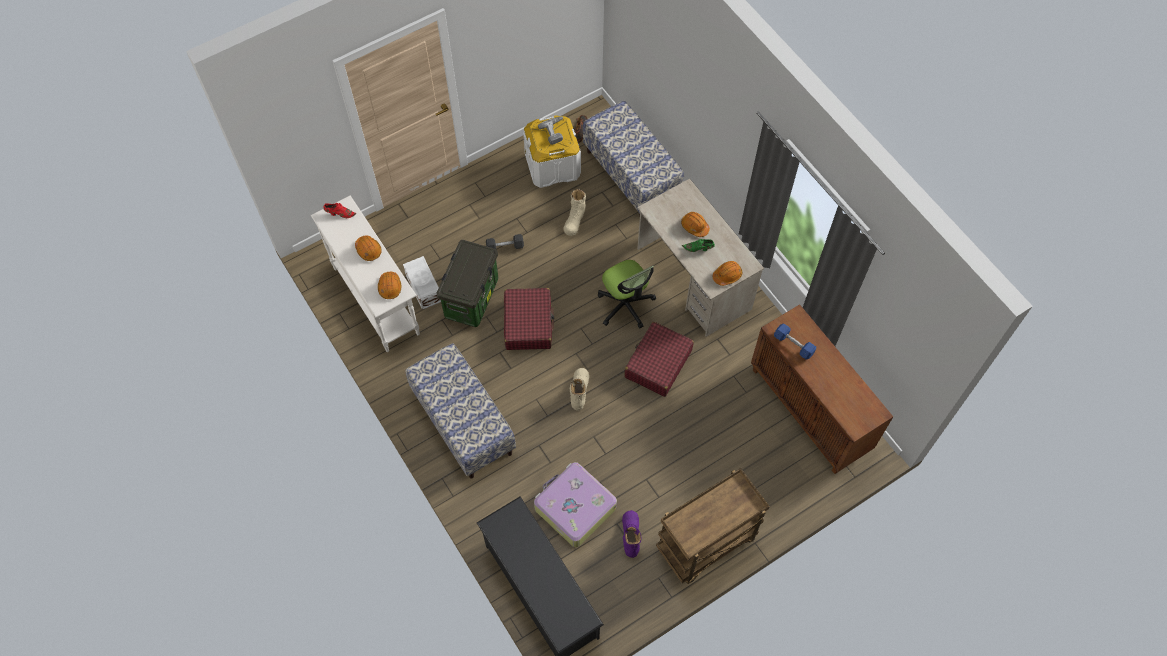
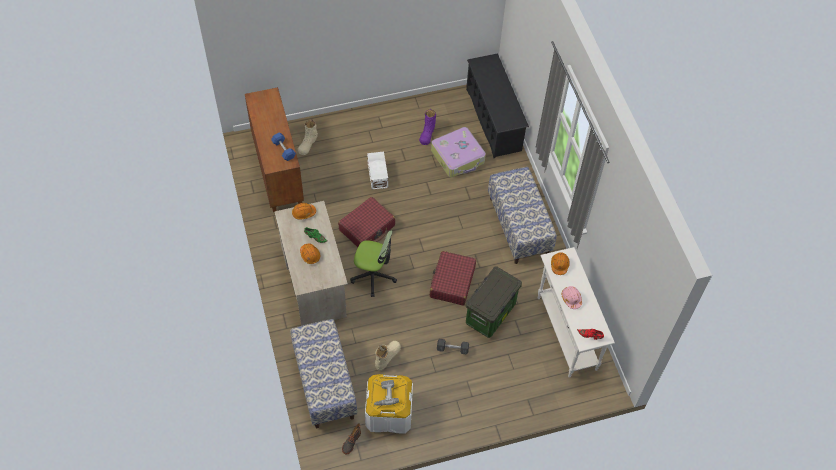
camera: 165 degrees left, 5 degrees down
orange hard hat [355,236,381,261] -> pink hard hat [562,286,582,309]
white storage box [403,256,441,310] -> white storage box moved to [367,152,388,190]
beige boot [570,368,589,411] -> beige boot moved to [297,119,318,155]
office chair [598,260,656,328] -> office chair turned 120 degrees clockwise [350,230,397,297]
brown cart [656,468,770,584] -> none

